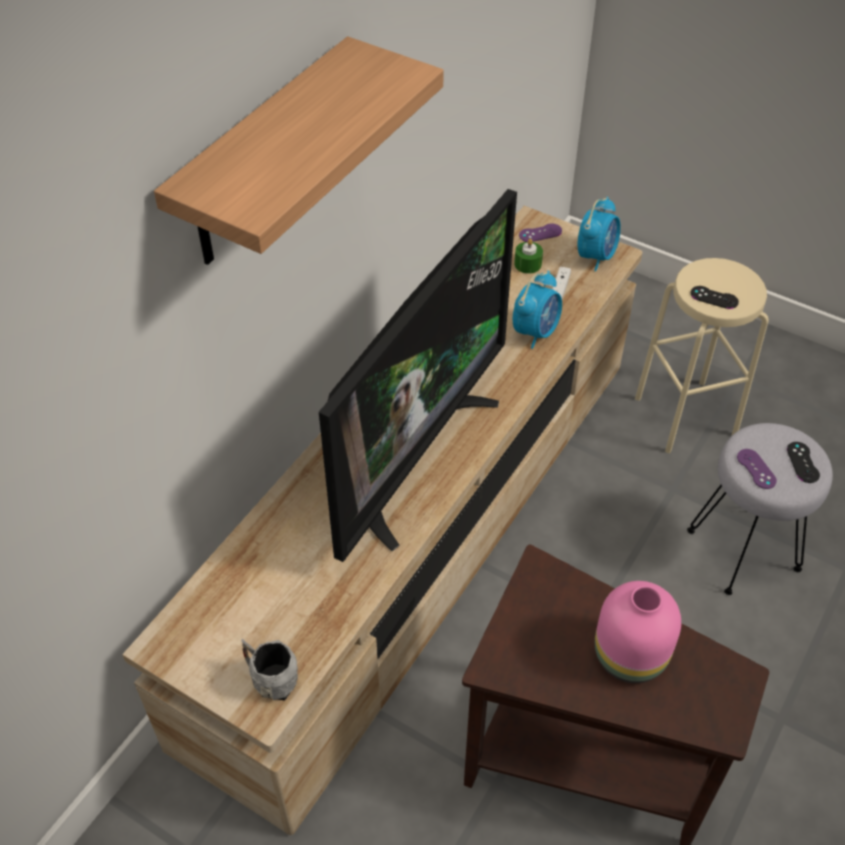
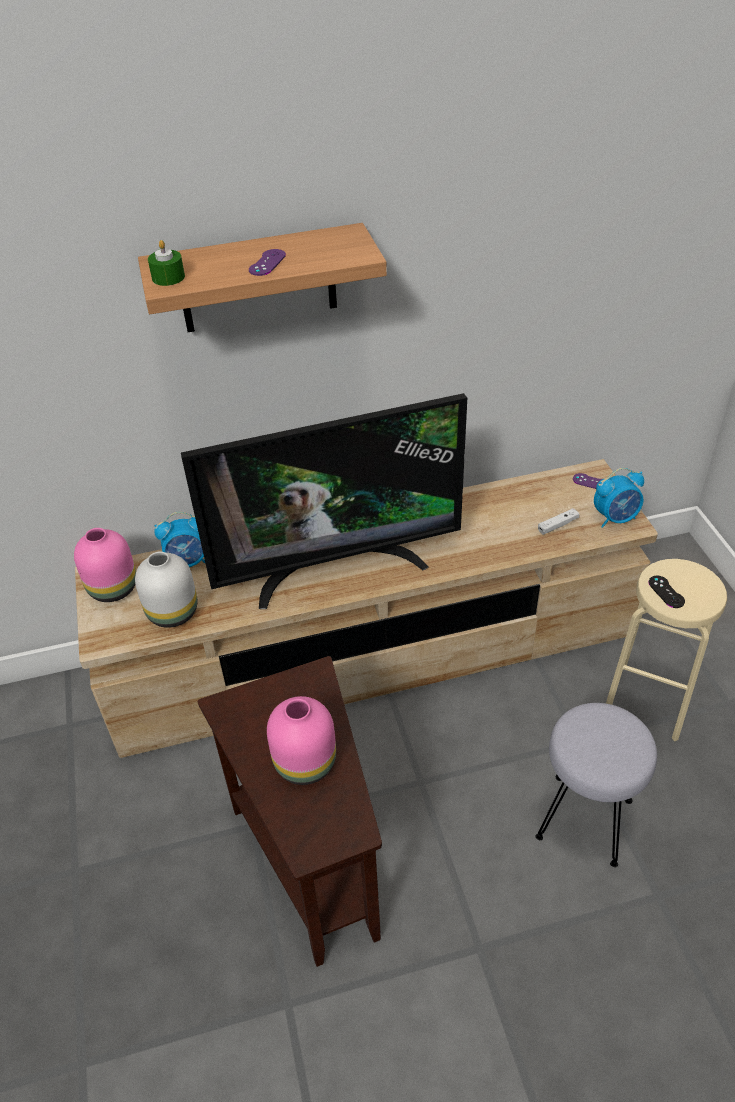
camera: 45 degrees right, 5 degrees down
grey mug [241,639,298,701] -> none
alarm clock [513,271,562,349] -> alarm clock moved to [154,512,205,567]
green candle [514,239,543,274] -> green candle moved to [148,240,185,286]
purple game controller [737,449,777,489] -> purple game controller moved to [249,249,286,276]
black game controller [787,442,820,483] -> none
none -> pink vase [74,528,136,602]
none -> white vase [135,551,197,628]

